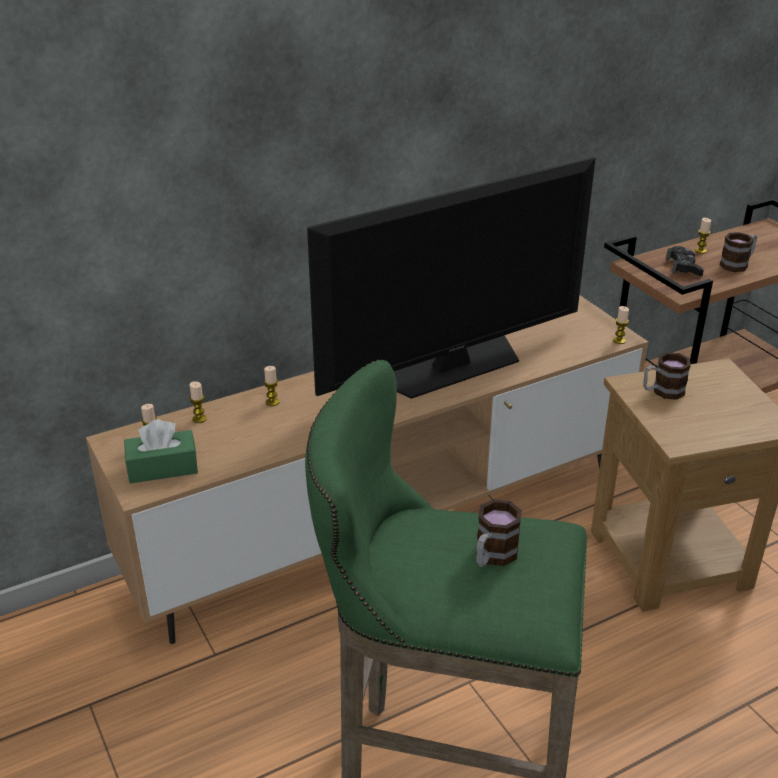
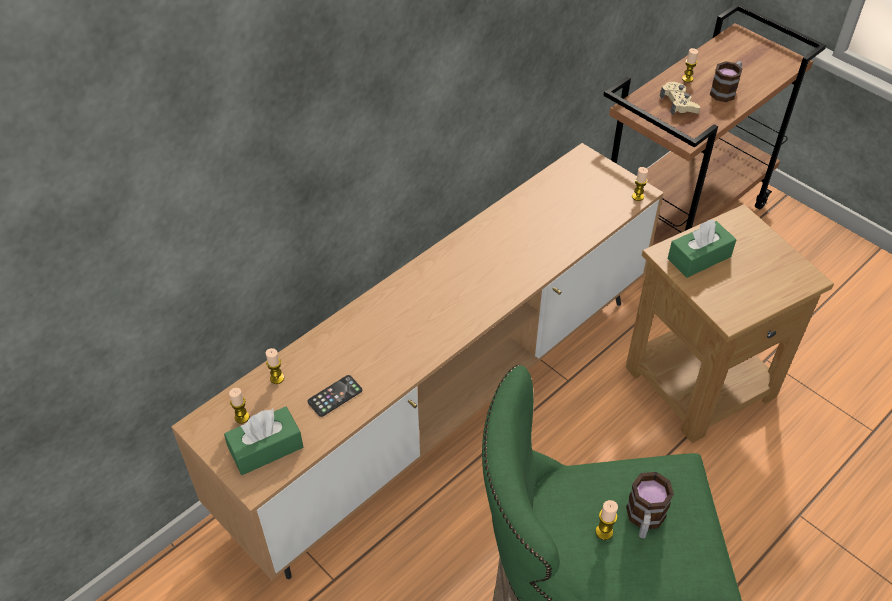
camera: 15 degrees left, 15 degrees up
candle [264,366,279,406] -> candle moved to [595,500,618,540]
television [307,157,595,399] -> none
mug [643,352,691,400] -> green tissue box [668,220,737,278]
black game controller [666,246,704,276] -> beige game controller [660,82,700,115]
none -> phone [307,375,362,417]

